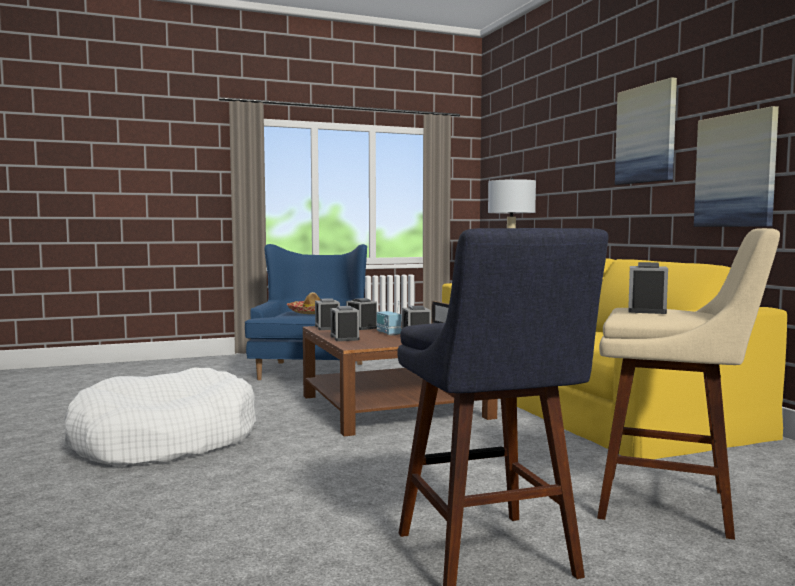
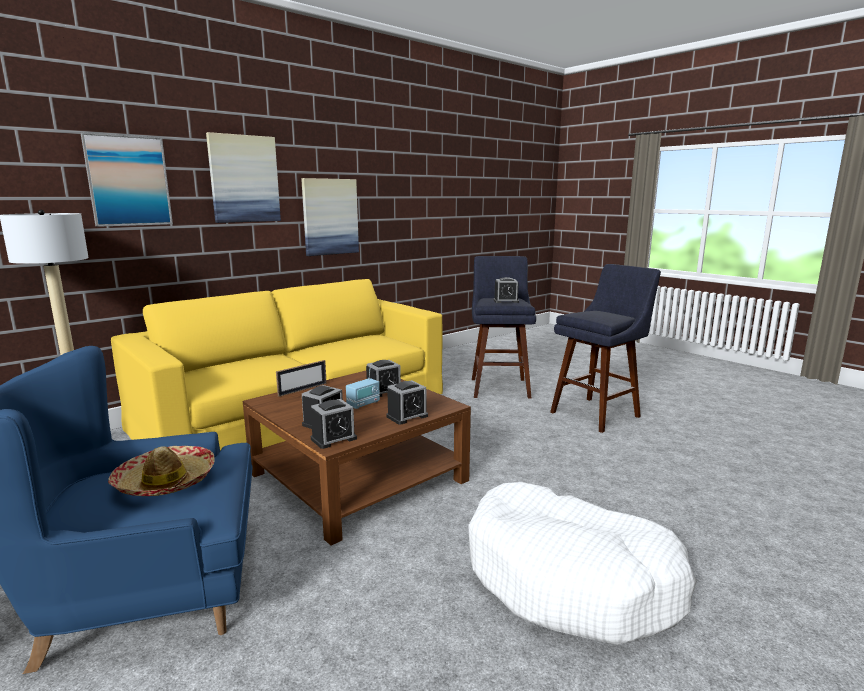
camera: 110 degrees left, 10 degrees up
beige stool [597,228,780,540] -> blue stool [472,256,536,399]
none -> picture [81,133,173,227]

